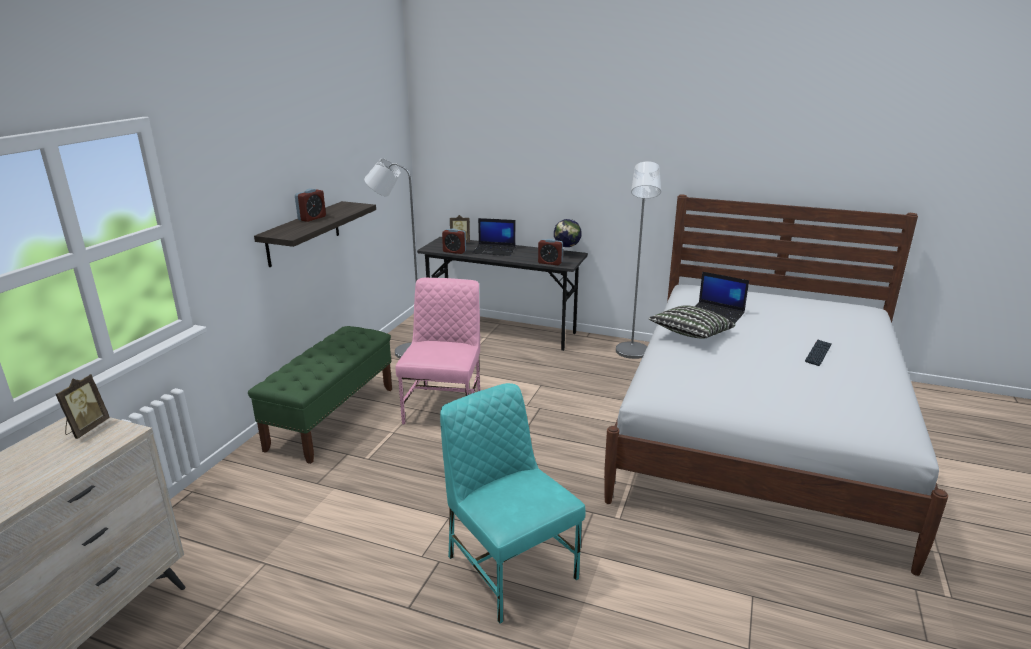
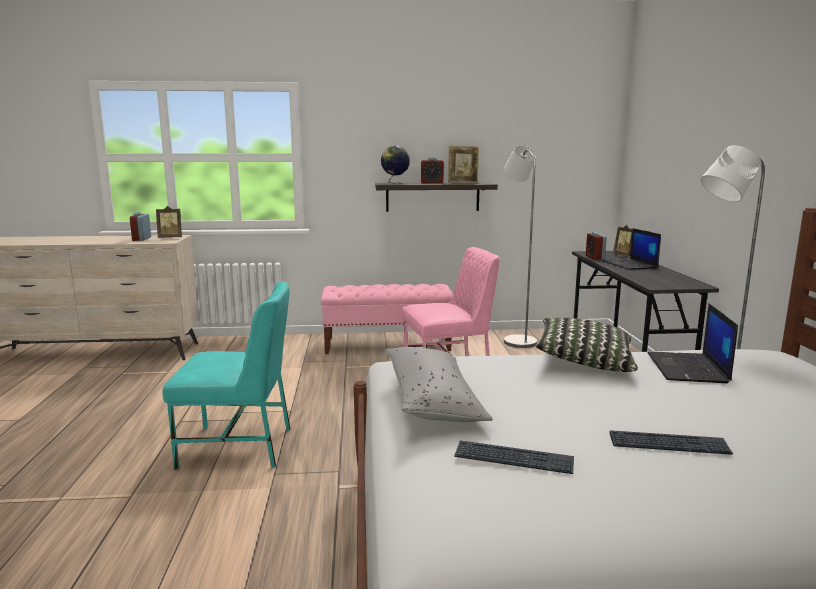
camera: 65 degrees right, 10 degrees down
green bench [248,326,392,464] -> pink bench [321,284,453,354]
turquoise chair [440,383,586,624] -> turquoise chair turned 60 degrees clockwise [162,282,290,470]
alarm clock [538,239,563,265] -> alarm clock moved to [130,212,151,241]
globe [554,219,581,255] -> globe moved to [381,146,410,184]
none -> grey pillow [385,347,493,422]
none -> picture frame [448,146,479,183]
none -> keyboard [454,440,574,474]

